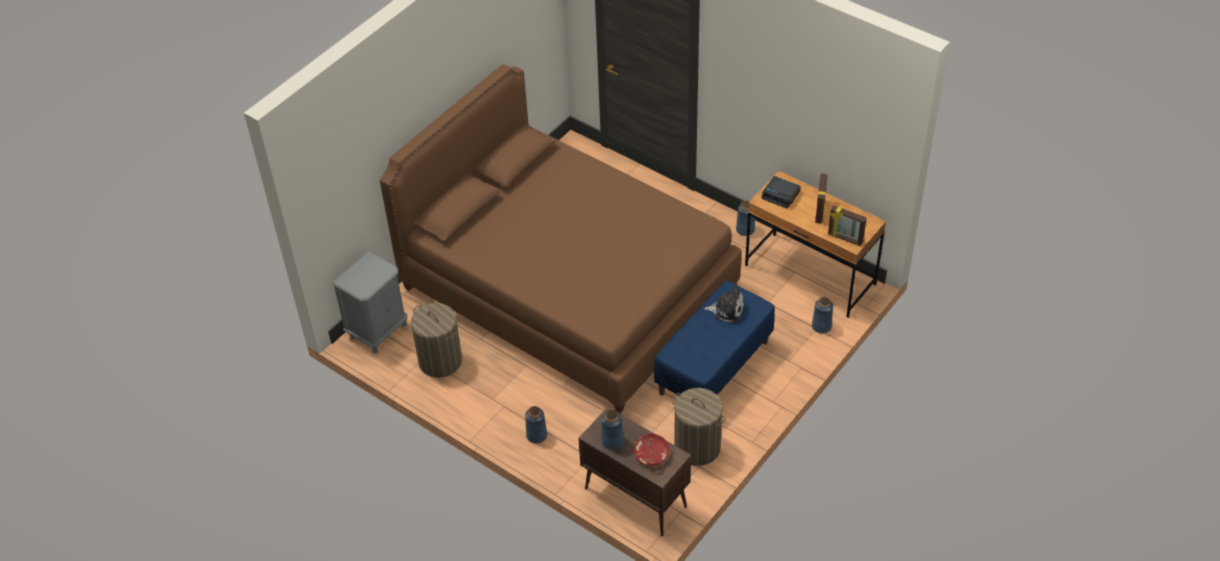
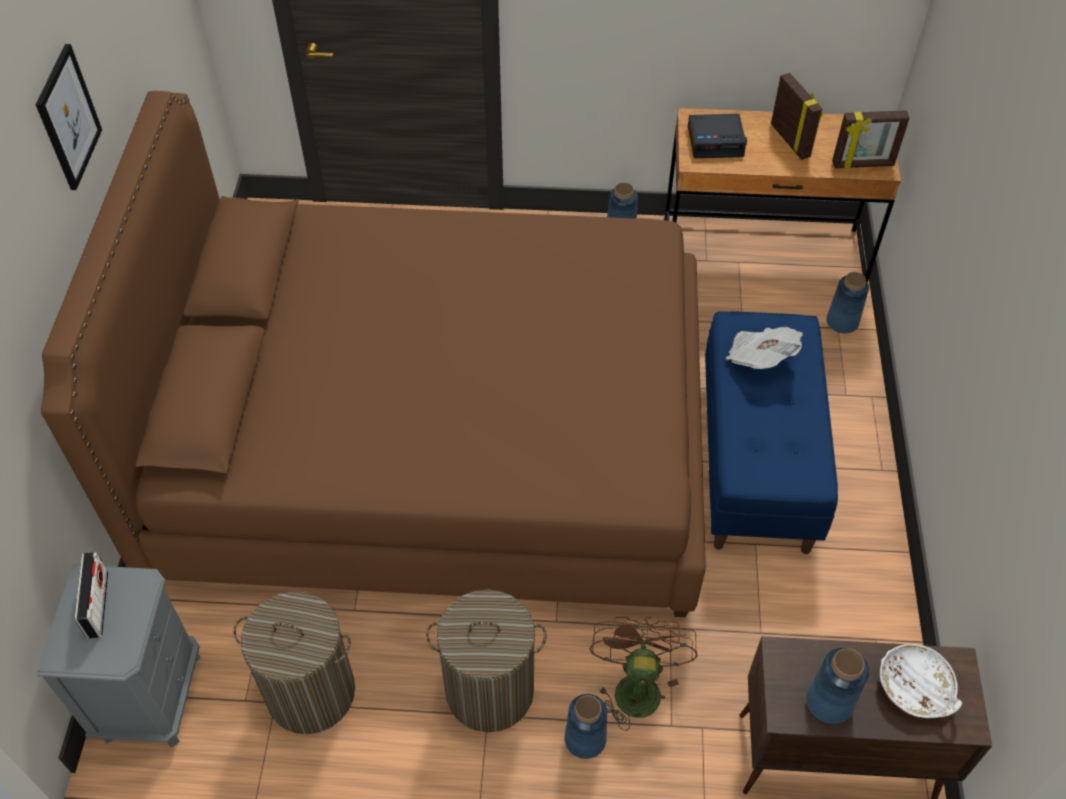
camera: 35 degrees left, 5 degrees up
red bowl [633,434,670,466] -> white bowl [880,644,962,718]
laundry basket [672,388,726,466] -> laundry basket moved to [426,589,547,732]
plush toy [704,285,744,322] -> newspaper [726,327,803,369]
none -> picture [36,44,102,190]
none -> radio [75,552,109,638]
none -> brown fan [590,616,697,731]

